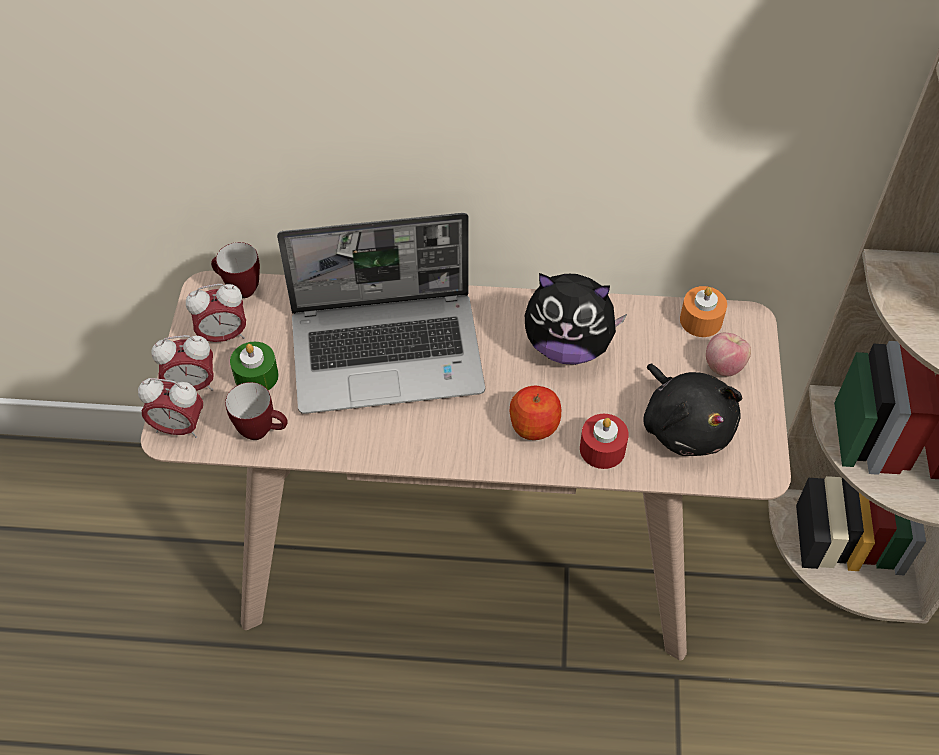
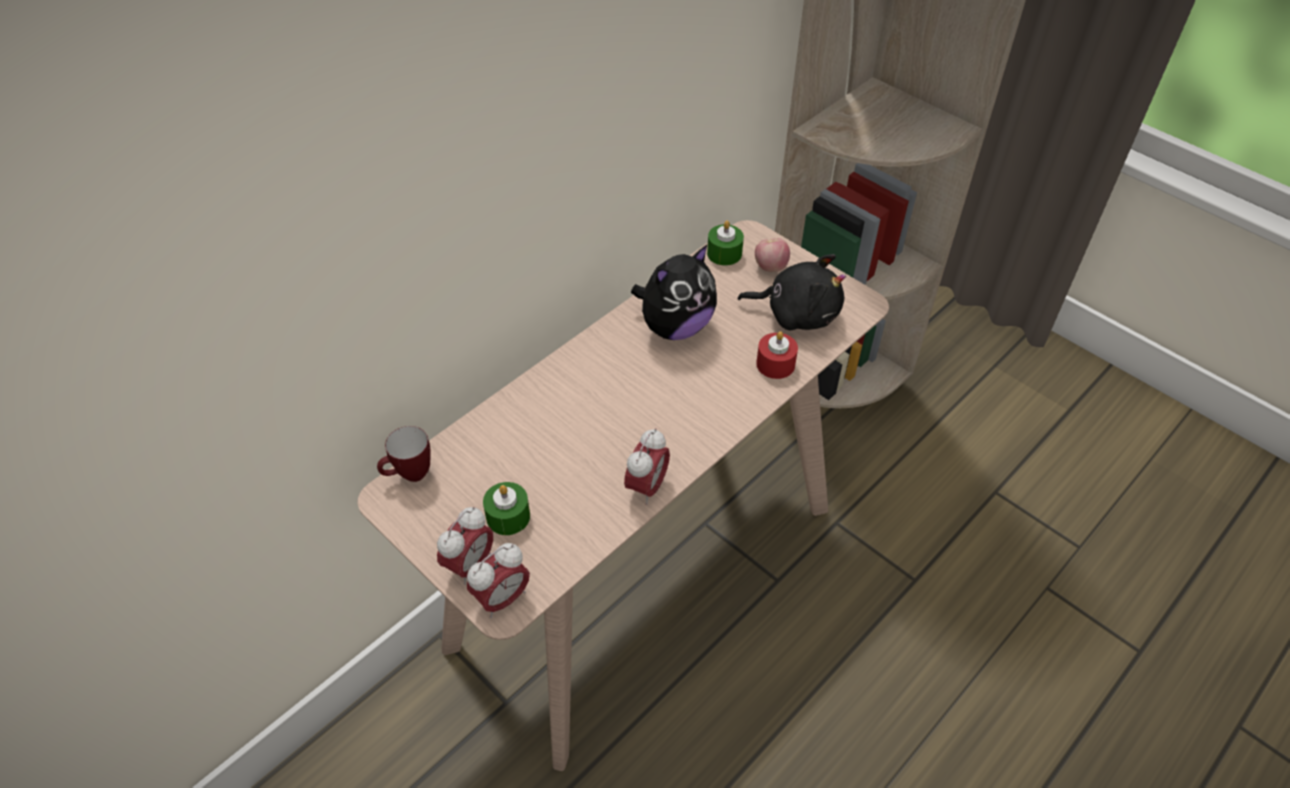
camera: 50 degrees left, 5 degrees down
alarm clock [186,284,246,342] -> alarm clock moved to [624,428,670,505]
mug [225,382,288,440] -> none
laptop [277,213,485,414] -> none
apple [510,386,561,440] -> none
orange candle [680,286,727,337] -> green candle [707,220,744,266]

